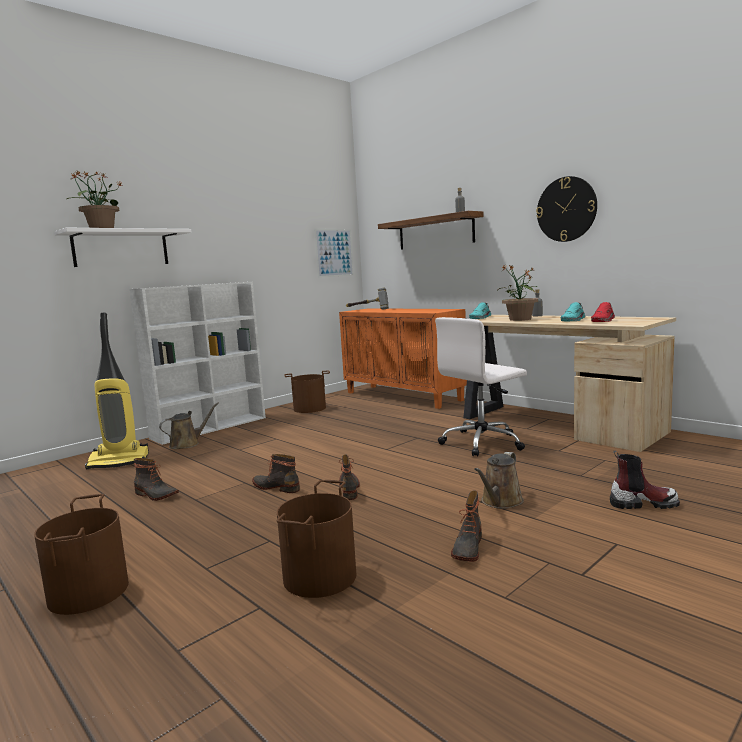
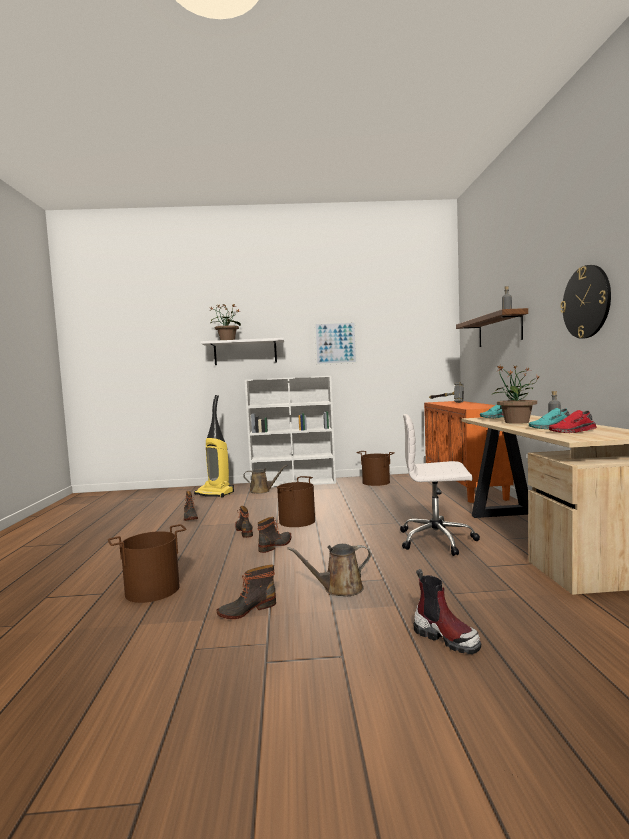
camera: 40 degrees right, 5 degrees down
brown bucket [34,494,129,615] -> brown bucket moved to [276,476,315,527]
picture [314,229,354,278] -> picture moved to [314,321,357,365]

